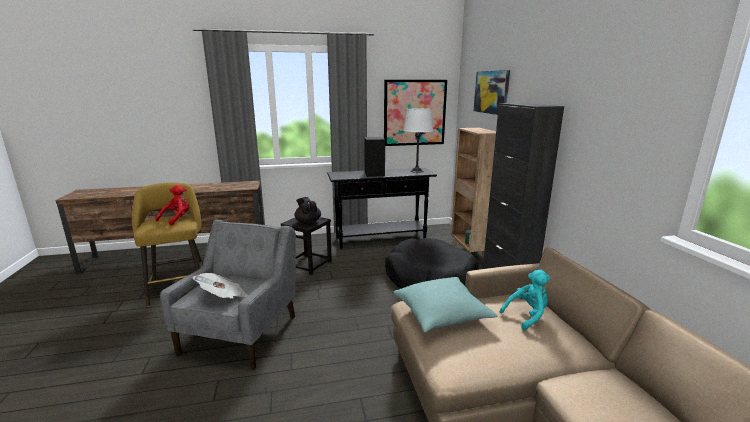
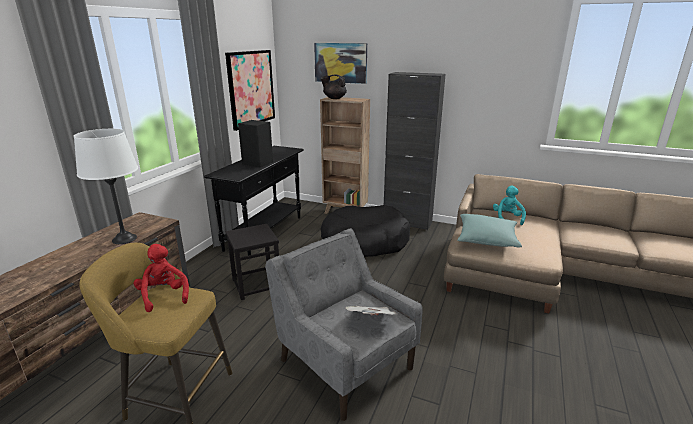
camera: 55 degrees left, 5 degrees up
black teapot [295,197,321,224] -> black teapot moved to [320,75,347,99]
white table lamp [404,108,433,173] -> white table lamp moved to [74,129,138,244]

